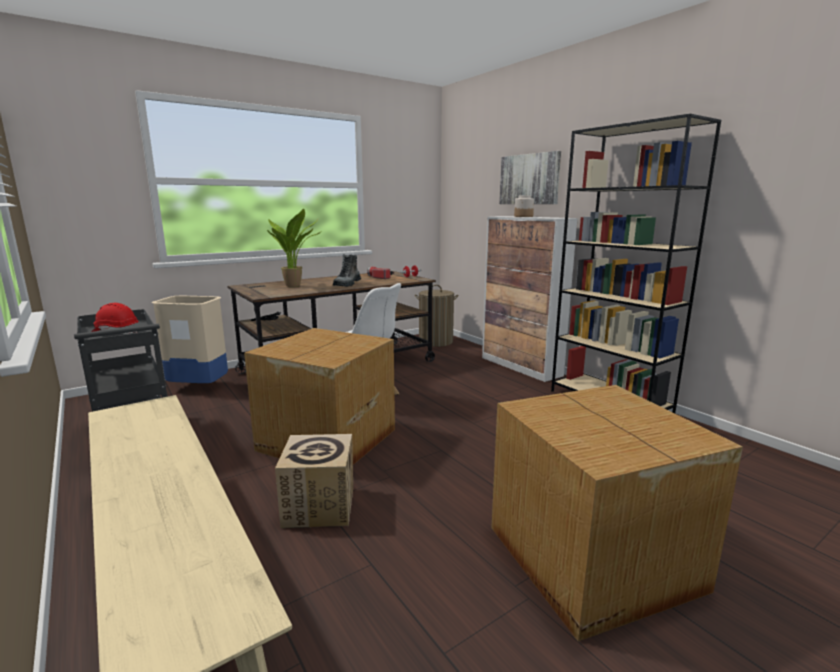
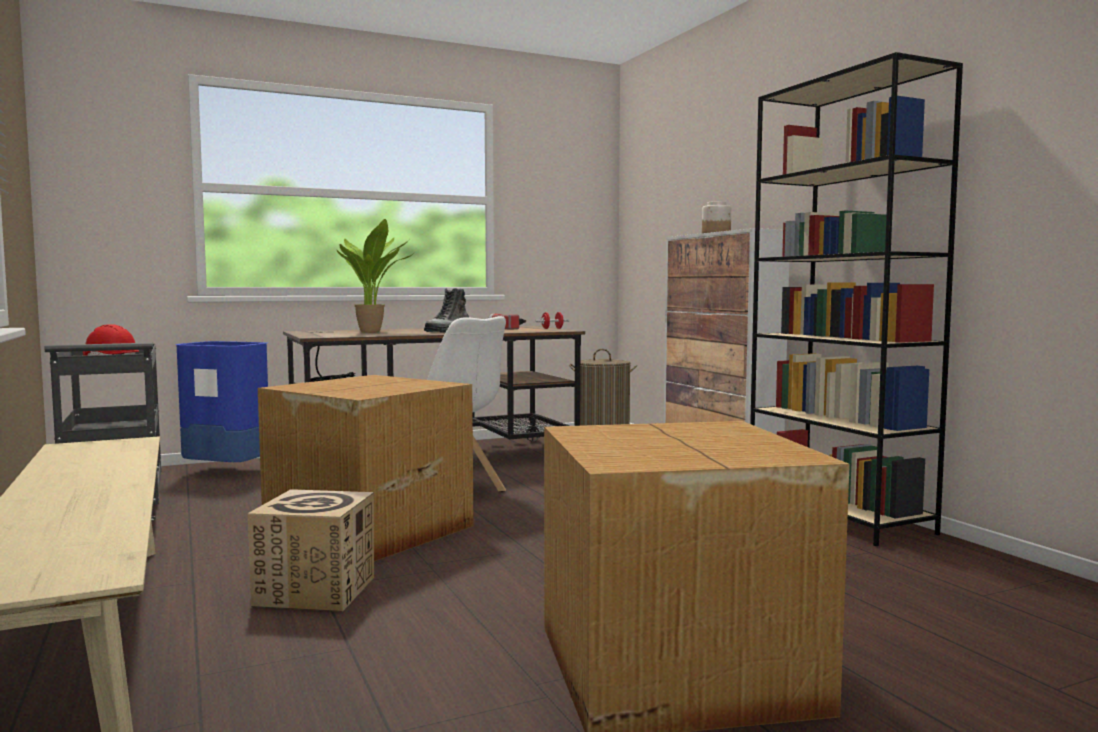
camera: 10 degrees right, 10 degrees down
beige trash can [152,296,228,383] -> blue trash can [175,341,268,462]
picture [499,151,561,204] -> none

